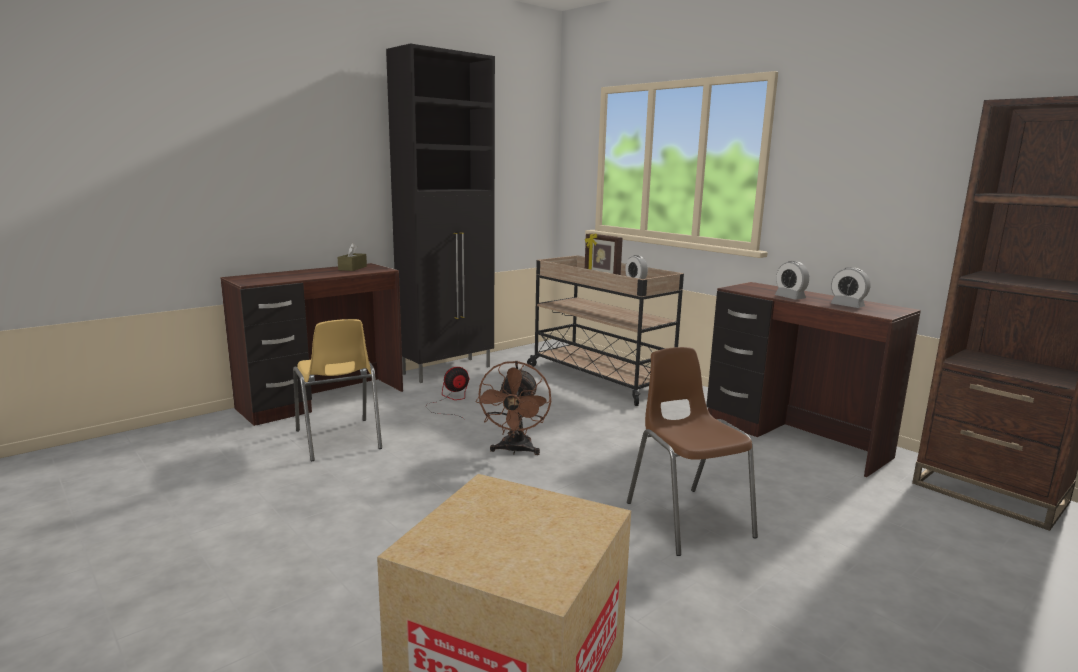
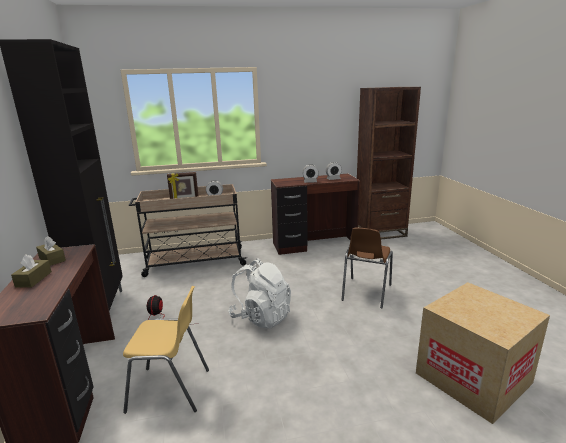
camera: 60 degrees left, 5 degrees up
brown fan [476,361,551,455] -> white backpack [228,259,291,329]
brown chair [627,347,758,556] -> brown chair turned 75 degrees counterclockwise [342,228,393,309]
none -> brown tissue box [11,254,52,288]

